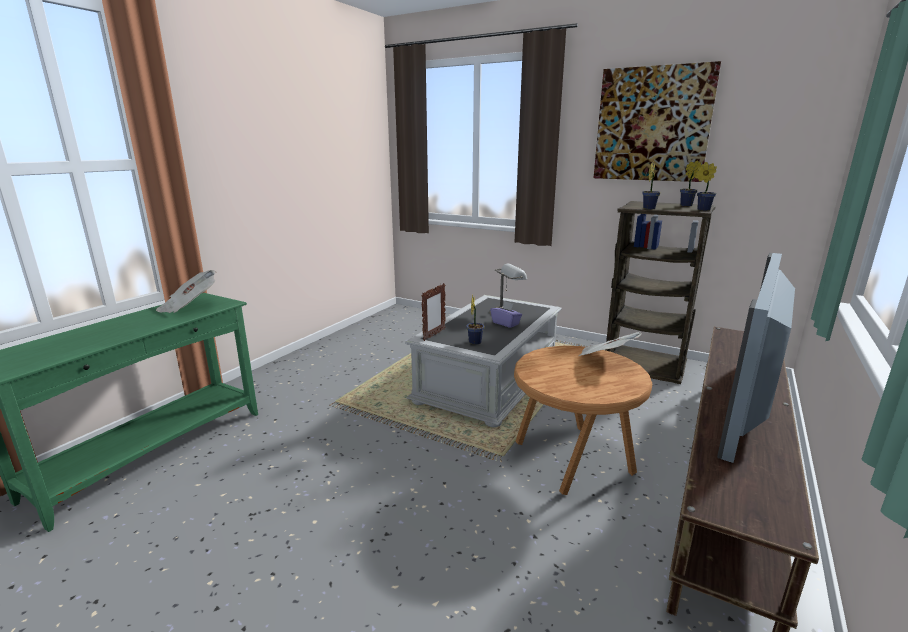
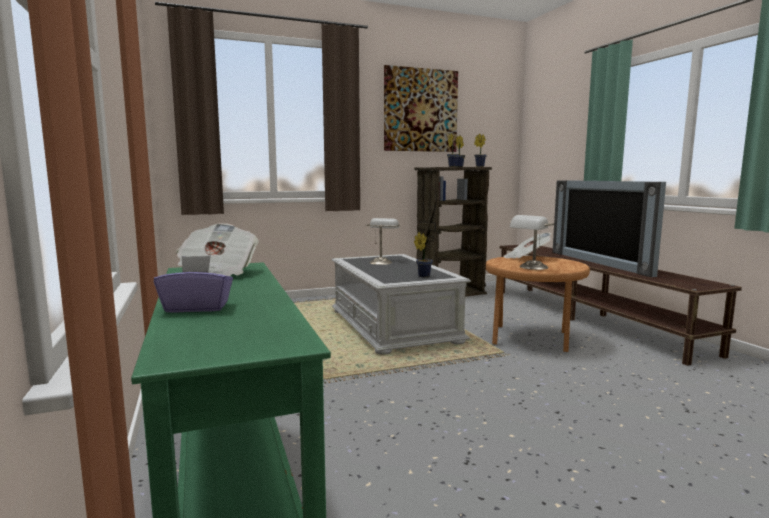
camera: 50 degrees left, 10 degrees down
picture frame [421,283,446,341] -> none
purple tissue box [490,301,522,328] -> purple tissue box moved to [154,255,233,313]
none -> white table lamp [510,215,555,270]

